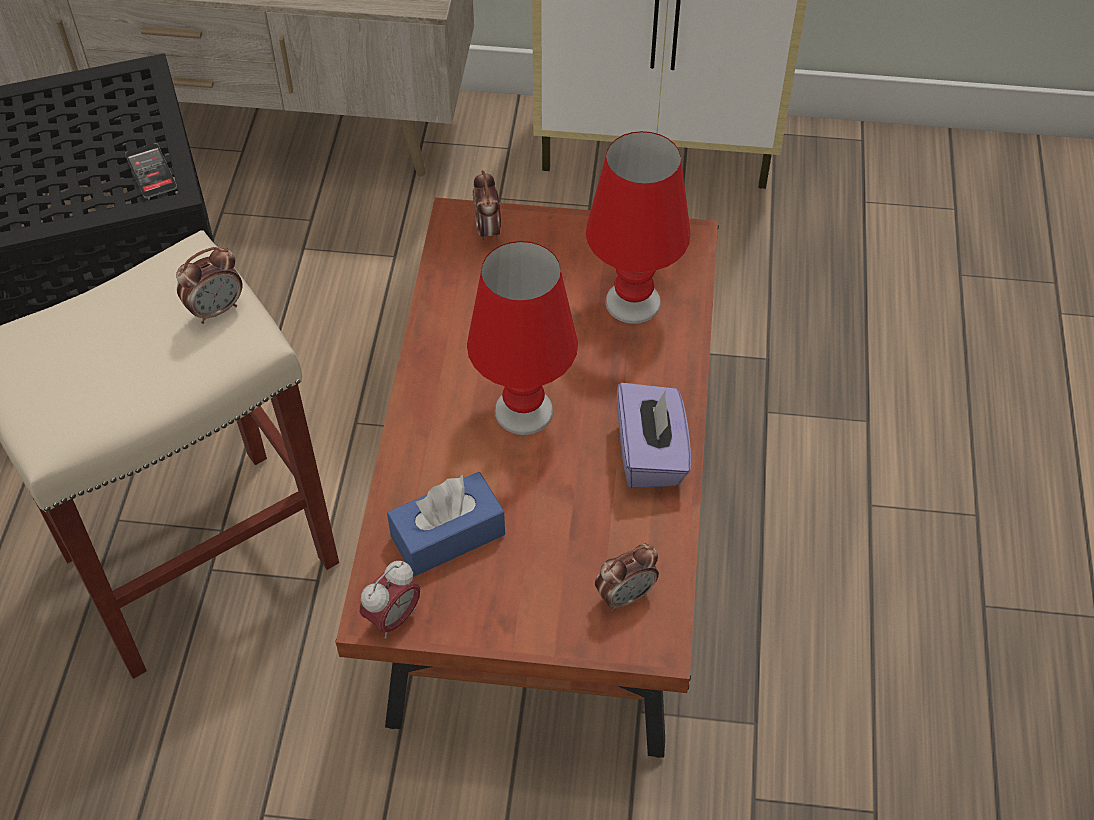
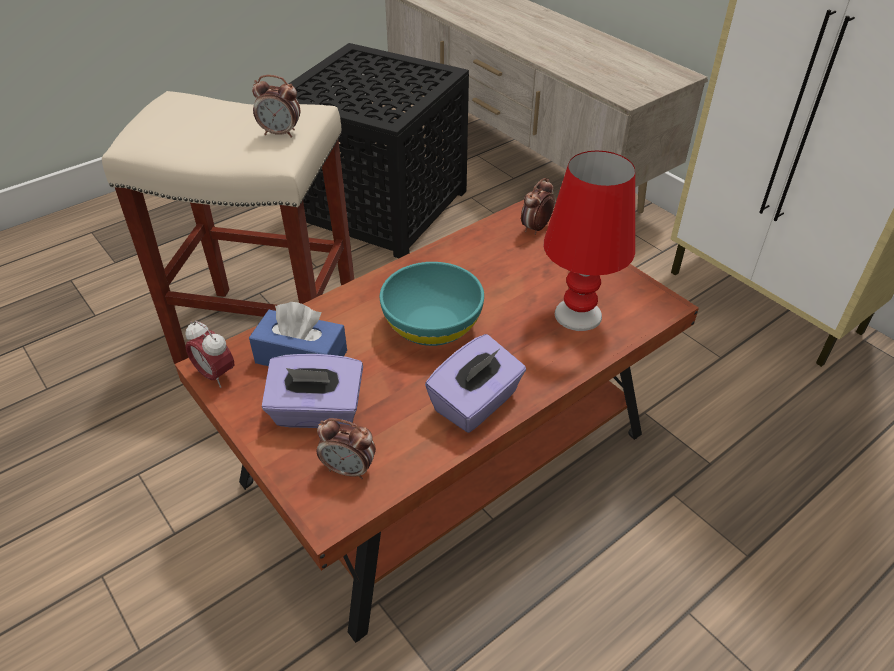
camera: 45 degrees right, 10 degrees down
phone [125,143,177,198] -> none
alarm clock [360,561,420,639] -> alarm clock turned 45 degrees clockwise [185,320,234,388]
red table lamp [467,241,578,435] -> turquoise bowl [380,262,484,346]
none -> purple tissue box [262,354,363,428]

